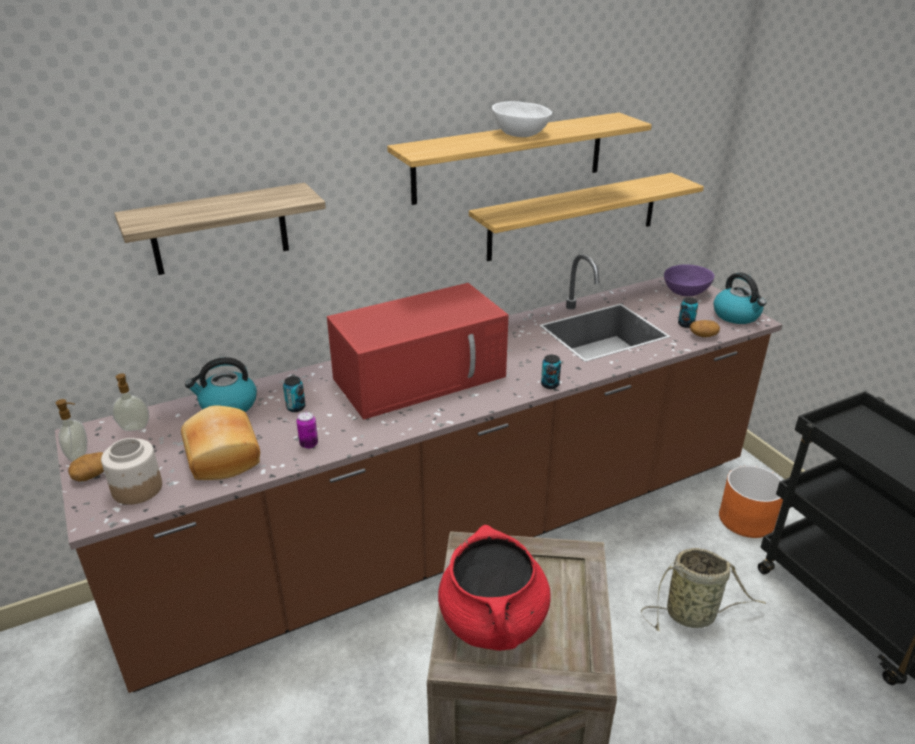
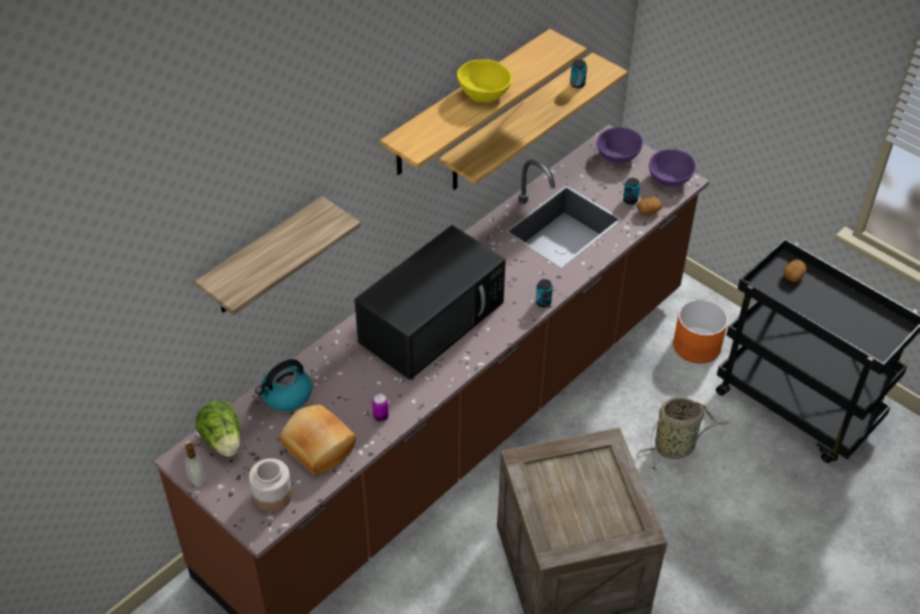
camera: 20 degrees left, 15 degrees up
potato [68,452,104,481] -> potato moved to [784,259,806,282]
soap dispenser [112,374,149,431] -> lettuce [195,401,241,457]
can [283,376,306,412] -> can moved to [570,59,587,88]
red microwave [327,283,509,420] -> black microwave [354,225,506,380]
red cooking pot [438,525,551,651] -> none
white bowl [492,101,552,137] -> yellow bowl [457,59,512,102]
kettle [713,272,766,324] -> purple bowl [649,149,696,187]

